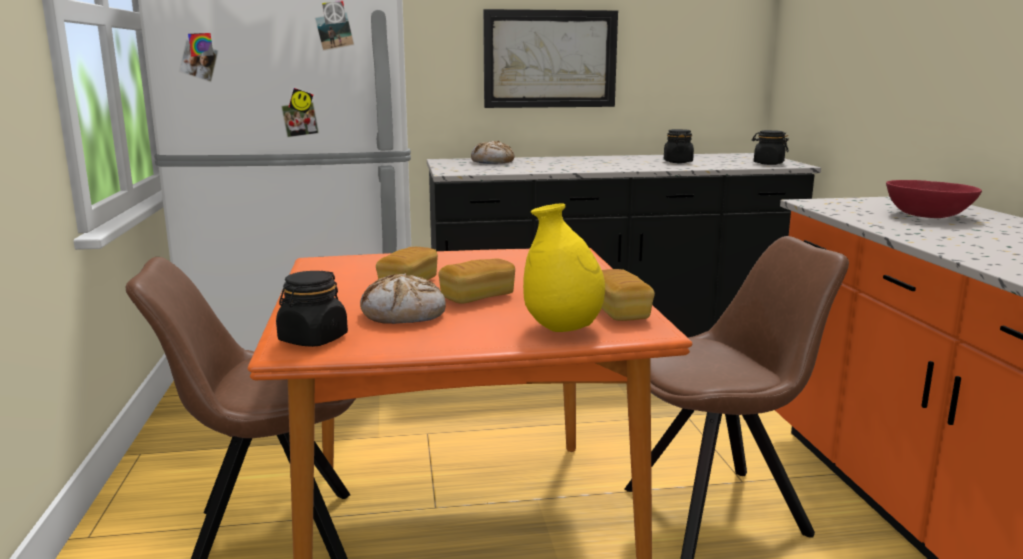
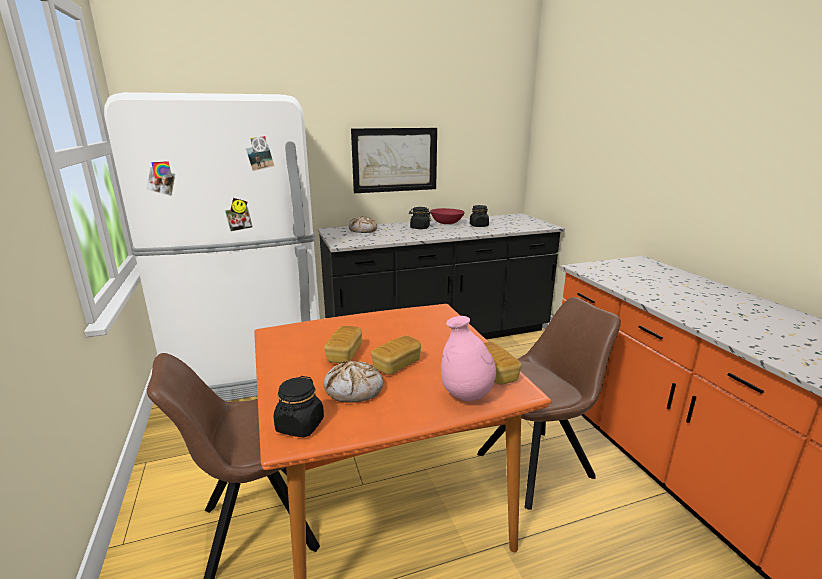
camera: 10 degrees left, 5 degrees up
yellow vase [523,203,605,332] -> pink vase [441,316,496,401]
black jar [752,130,789,165] -> black jar moved to [409,207,431,229]
red bowl [886,180,982,218] -> red bowl moved to [430,208,465,224]

